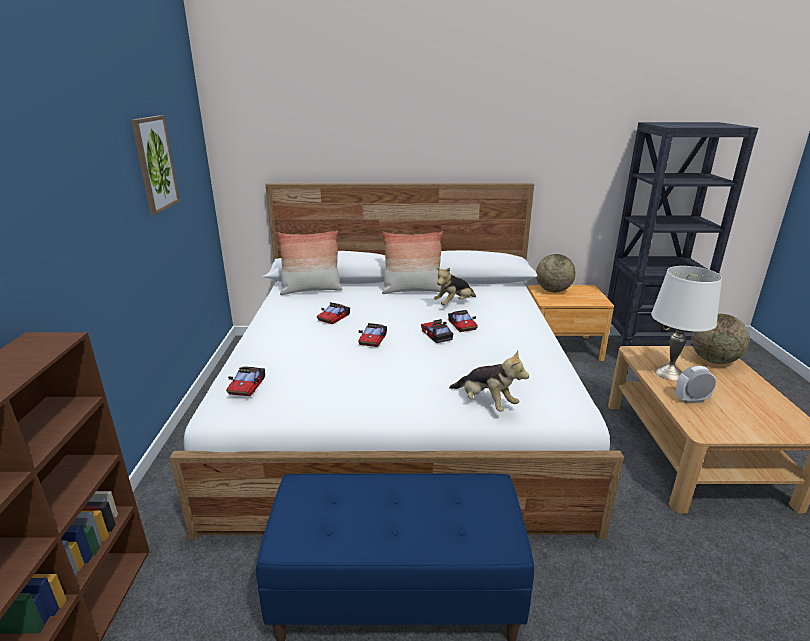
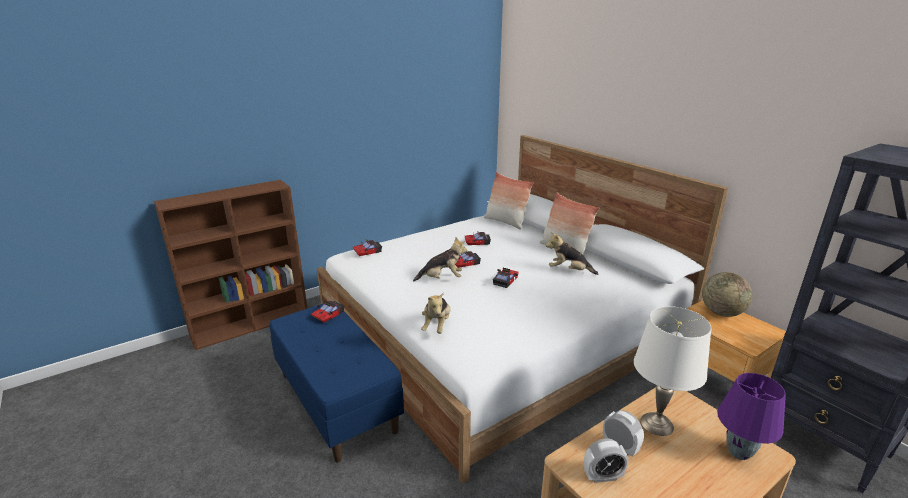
camera: 55 degrees right, 0 degrees up
picture [131,115,180,215] -> none
toy car [448,310,478,332] -> toy car moved to [311,301,344,323]
globe [691,314,750,364] -> purple table lamp [717,373,786,460]
none -> plush toy [413,237,467,282]
none -> alarm clock [584,439,629,483]

